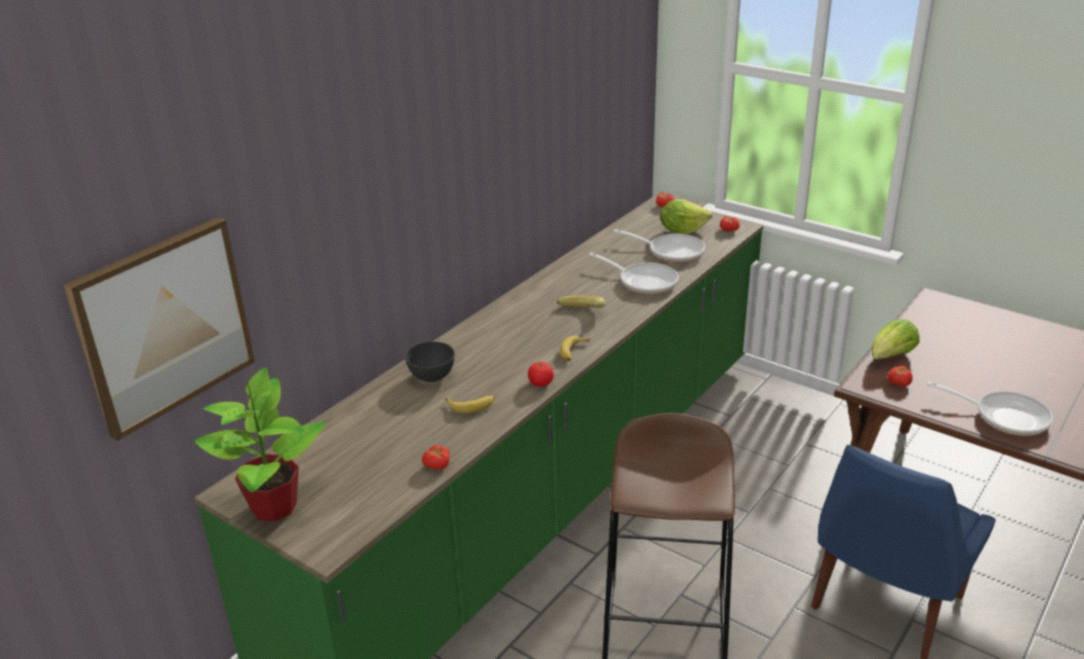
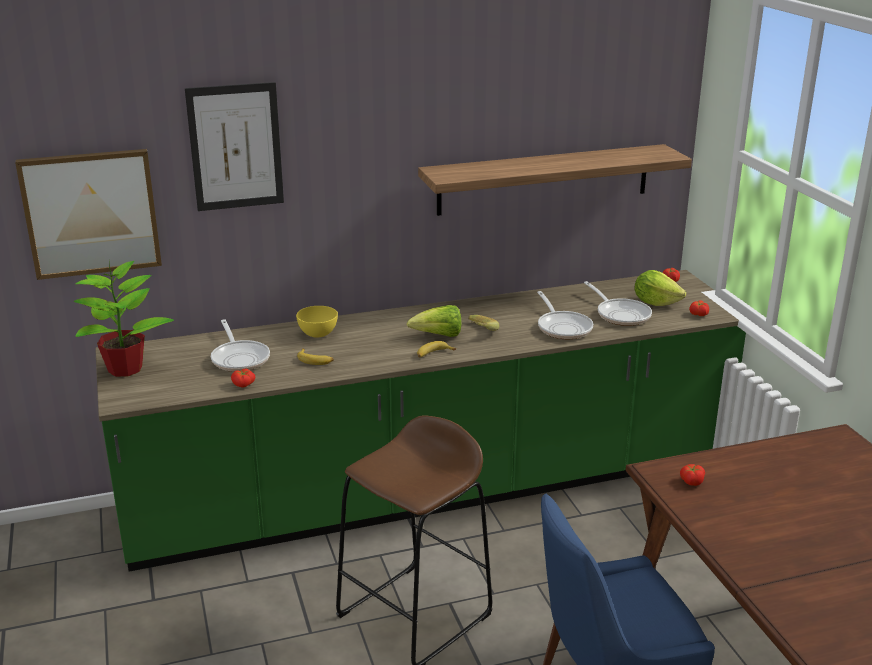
camera: 35 degrees right, 5 degrees down
grey bowl [405,341,455,382] -> yellow bowl [296,306,338,338]
tomato [528,362,554,387] -> none
lettuce [872,319,920,360] -> lettuce moved to [407,305,461,337]
frying pan [927,382,1053,436] -> frying pan moved to [211,319,270,372]
none -> picture [185,82,284,211]
none -> shelf [418,144,692,216]

